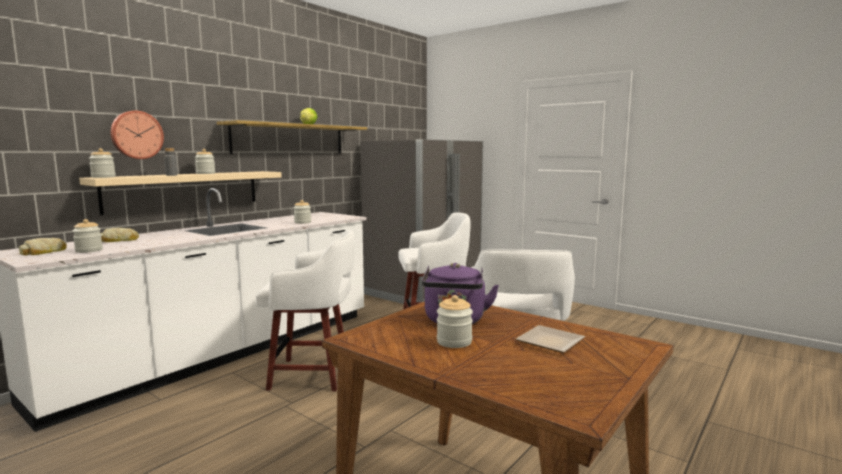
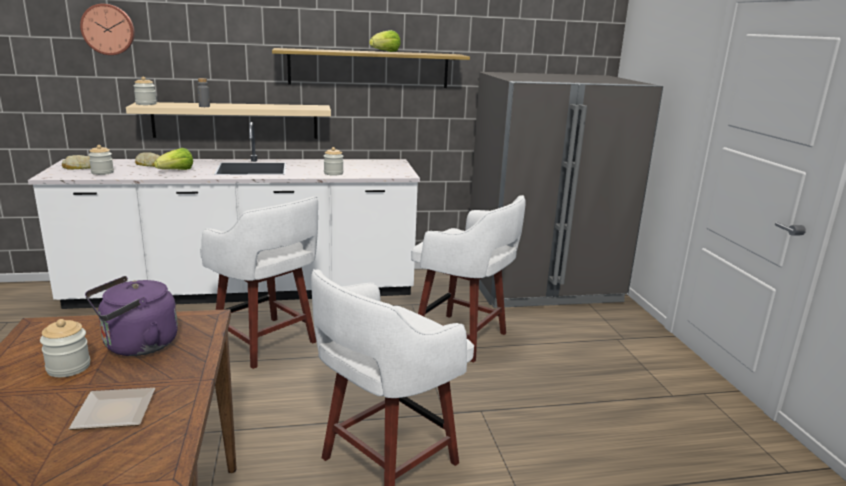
camera: 40 degrees right, 10 degrees up
wall clock [111,111,164,159] -> wall clock moved to [80,4,135,55]
jar [195,149,215,174] -> none
none -> lettuce [154,148,193,170]

